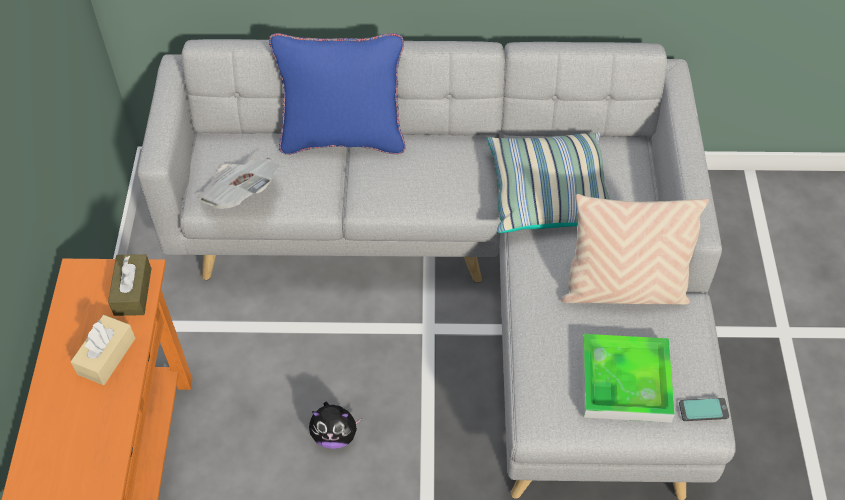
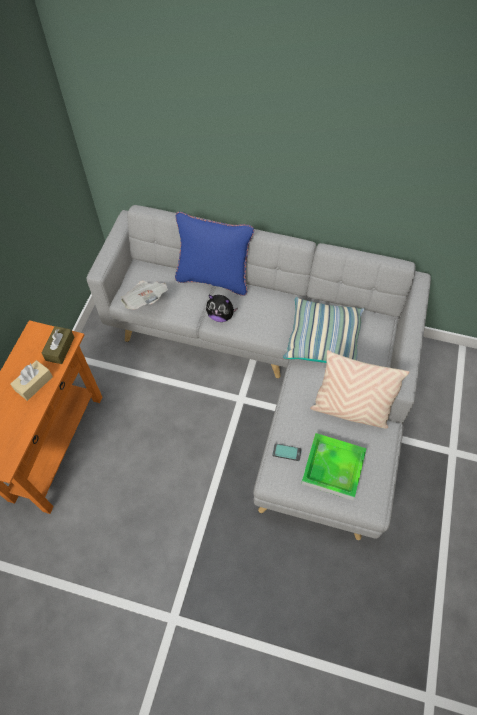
camera: 15 degrees right, 5 degrees up
plush toy [309,401,362,449] -> plush toy moved to [206,295,238,322]
phone [679,398,729,421] -> phone moved to [272,443,302,461]

